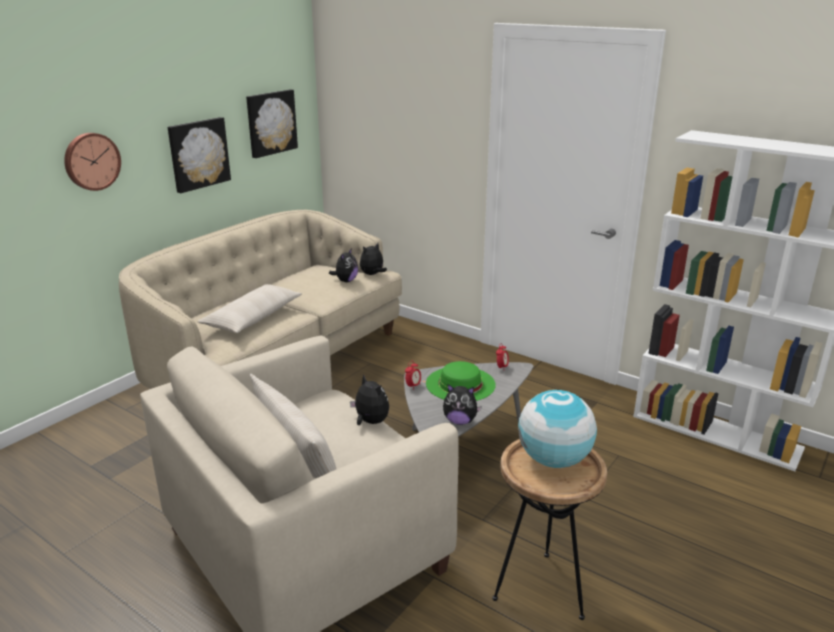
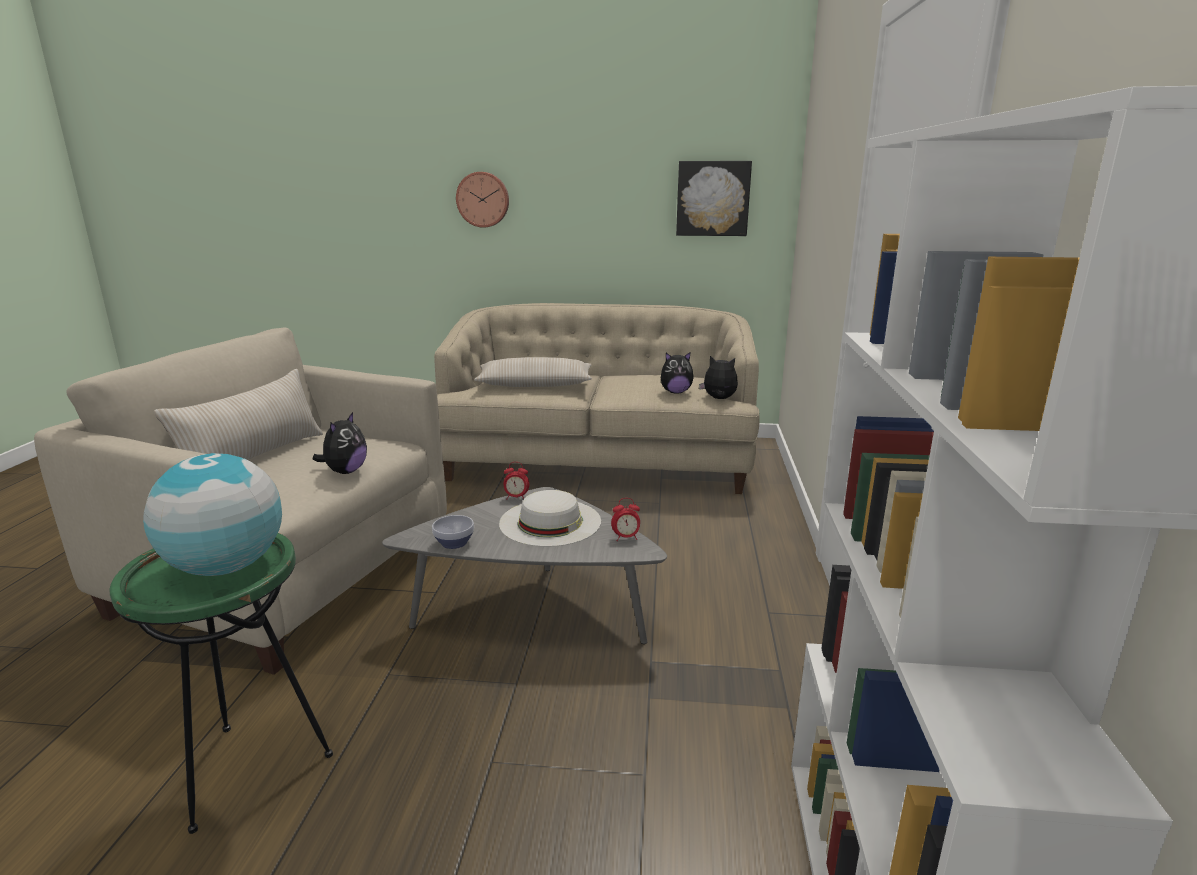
camera: 60 degrees right, 5 degrees down
picture [168,117,231,193] -> none
green hat [426,361,496,401] -> white hat [499,490,601,547]
plush toy [443,384,482,425] -> bowl [432,515,474,549]
brown side table [493,439,607,620] -> green side table [109,533,333,834]

